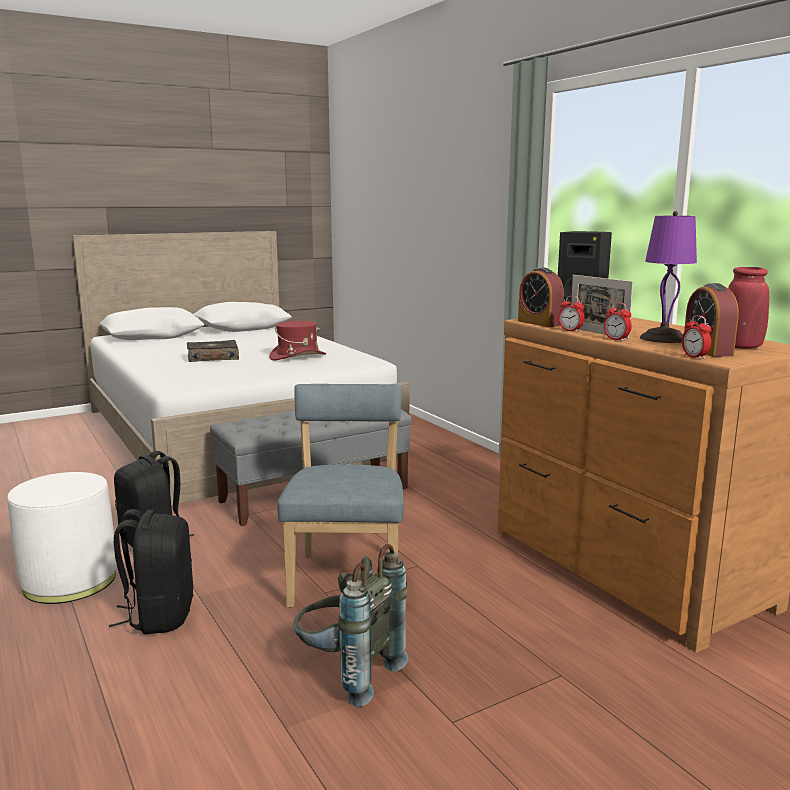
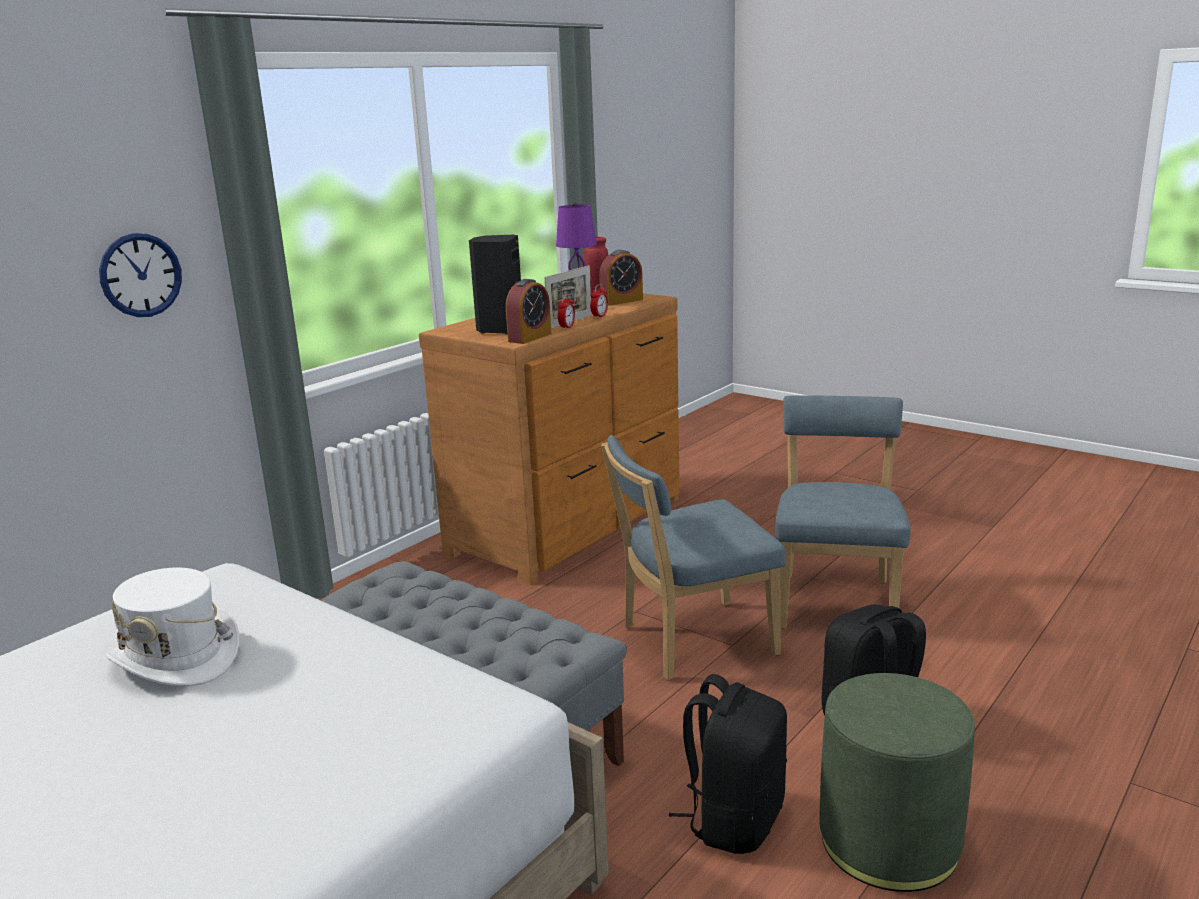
camera: 110 degrees left, 5 degrees up
white ottoman [7,472,117,604] -> green ottoman [819,673,975,892]
book [187,340,239,362] -> none
red hat [269,321,326,361] -> white hat [106,568,239,686]
grey backpack [294,544,408,707] -> blue chair [775,395,910,629]
alarm clock [682,315,712,360] -> none
none -> wall clock [99,233,182,317]

